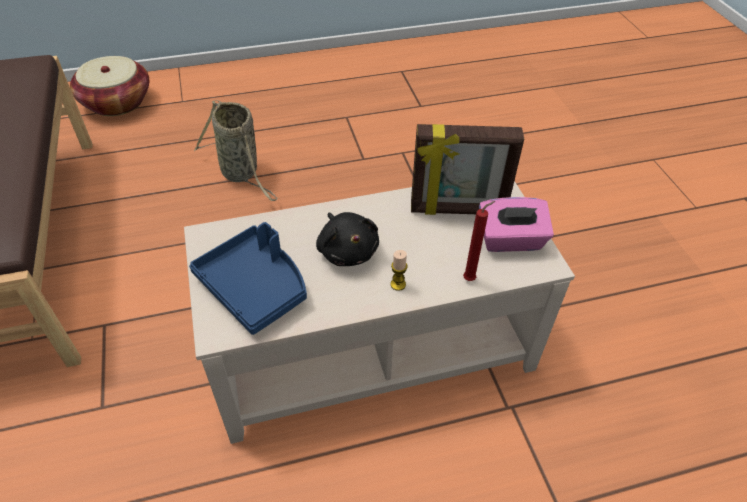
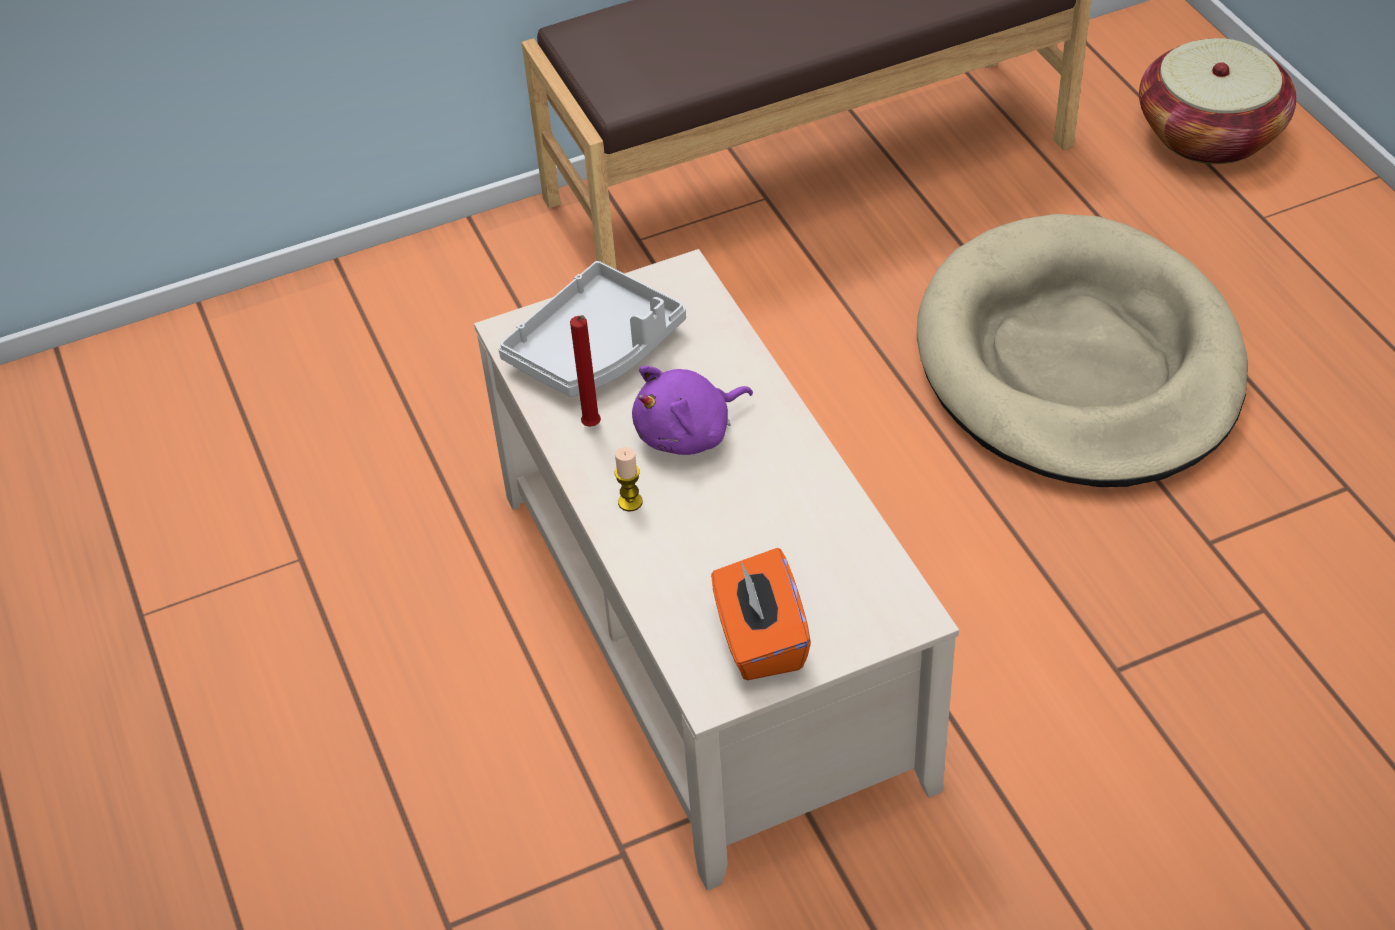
camera: 85 degrees right, 0 degrees up
blue tray [189,222,307,335] -> grey tray [498,261,686,397]
basket [194,100,278,201] -> beige dog bed [917,214,1248,487]
black plush toy [316,212,379,266] -> purple plush toy [632,366,753,455]
picture frame [411,124,524,215] -> none
red candle [463,201,495,281] -> red candle moved to [570,315,601,427]
pink tissue box [479,197,554,252] -> orange tissue box [711,548,811,680]

